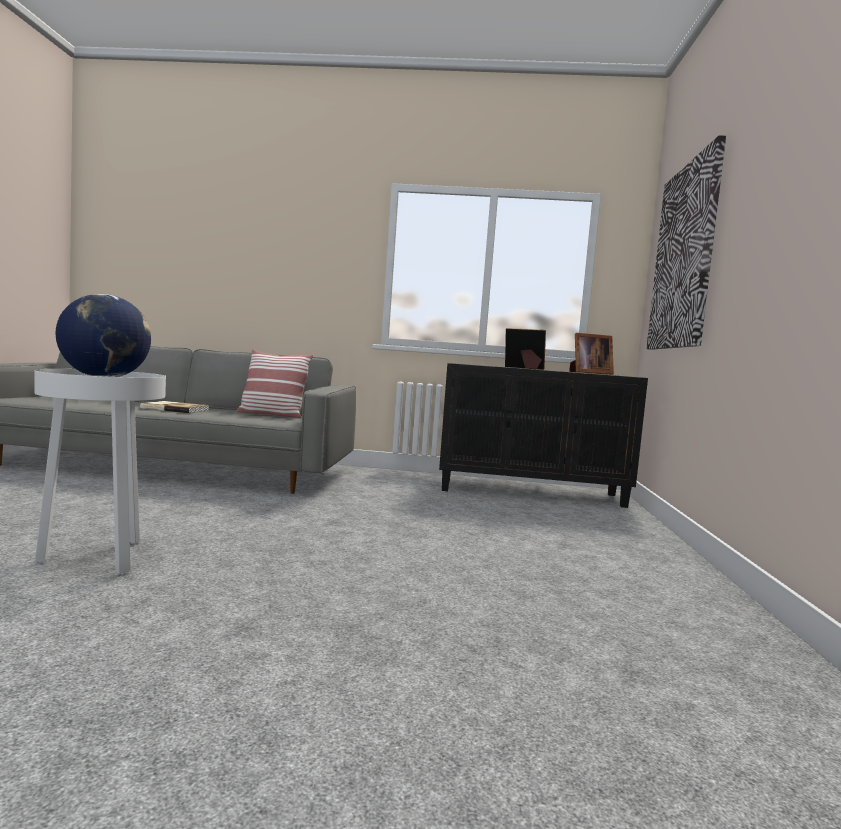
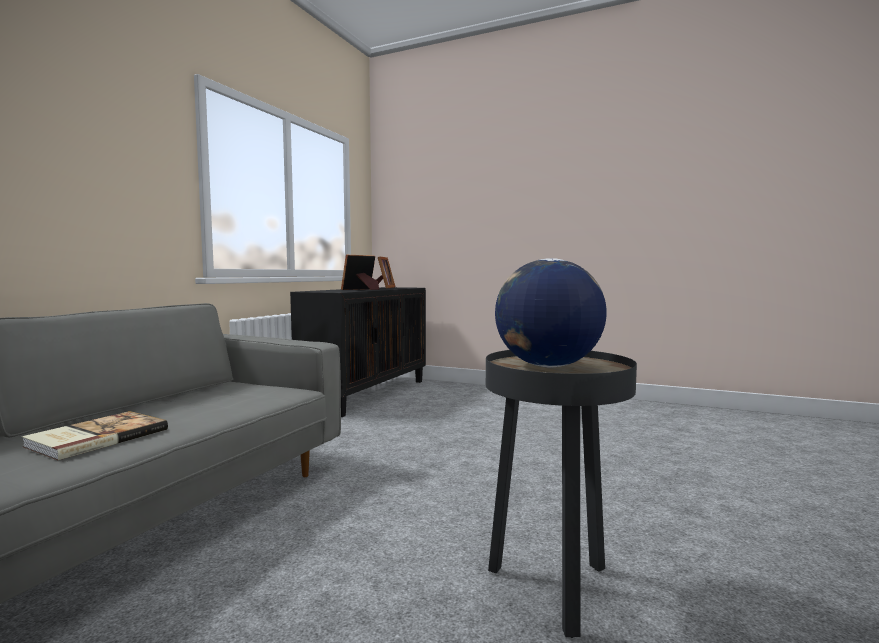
camera: 70 degrees left, 0 degrees up
white side table [34,369,166,574] -> black side table [486,350,637,638]
pillow [237,350,313,418] -> none
picture [646,135,726,350] -> none

